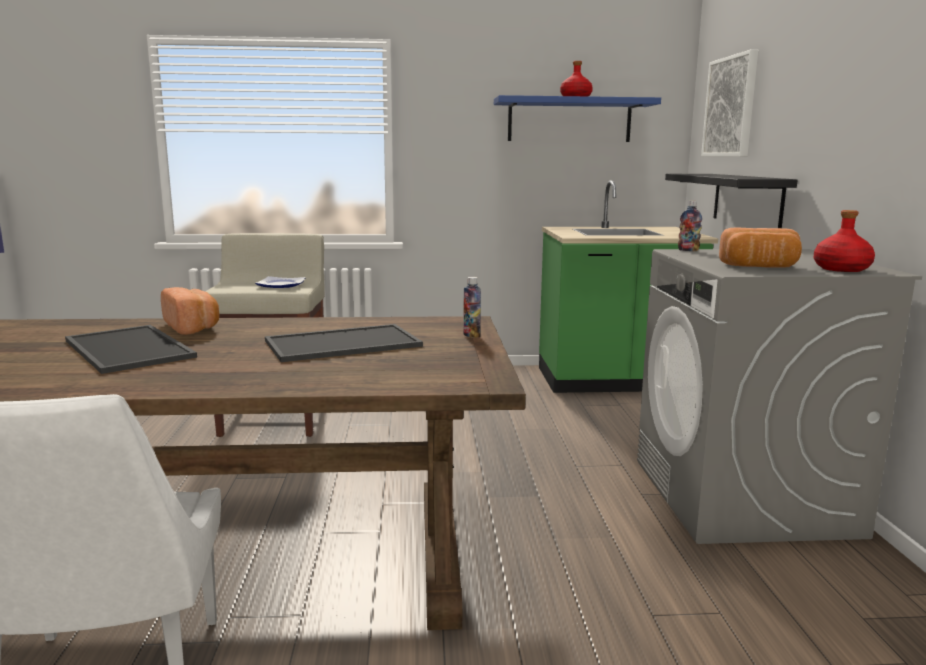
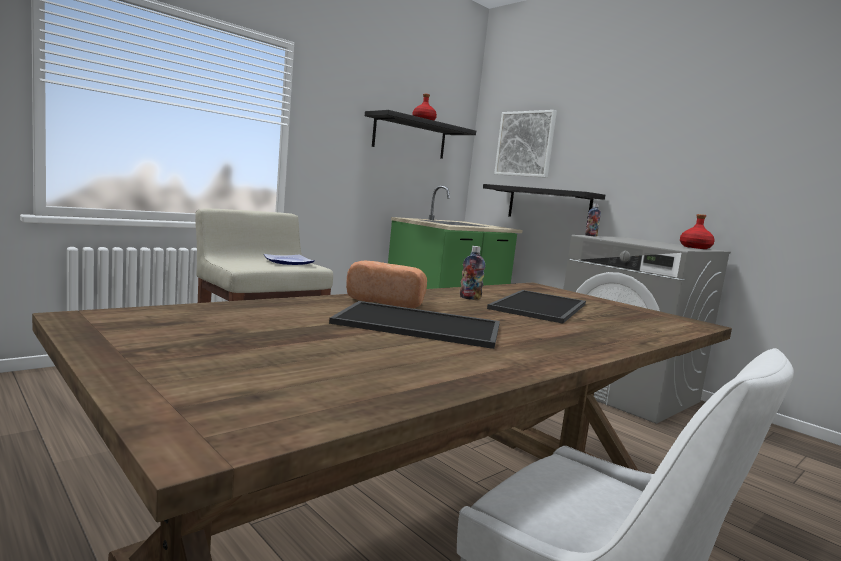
camera: 40 degrees left, 5 degrees down
bottle [463,277,481,338] -> bottle moved to [460,246,485,300]
blue shelf [494,95,661,142] -> black shelf [365,110,476,159]
bread [719,228,802,268] -> none

